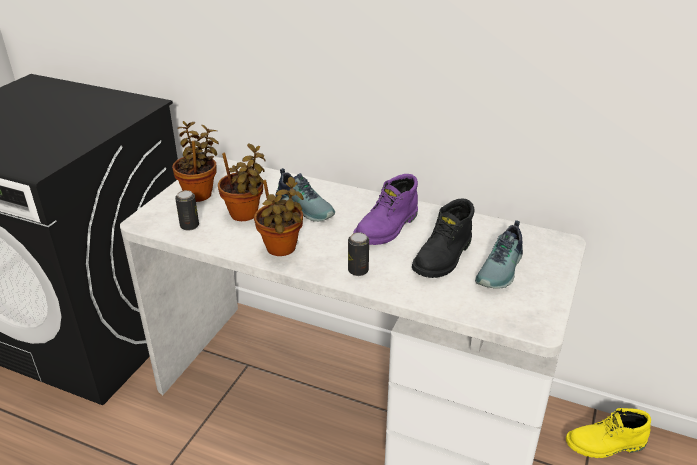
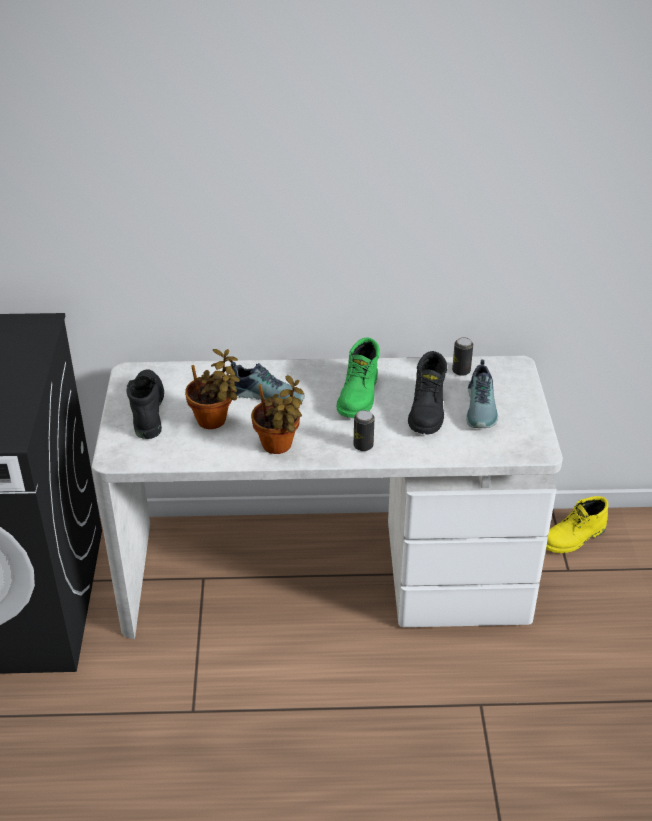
camera: 25 degrees left, 5 degrees up
potted plant [172,121,219,202] -> black boot [126,369,164,439]
can [175,190,199,231] -> can moved to [452,337,473,376]
purple boot [353,174,418,245] -> green boot [337,337,380,418]

